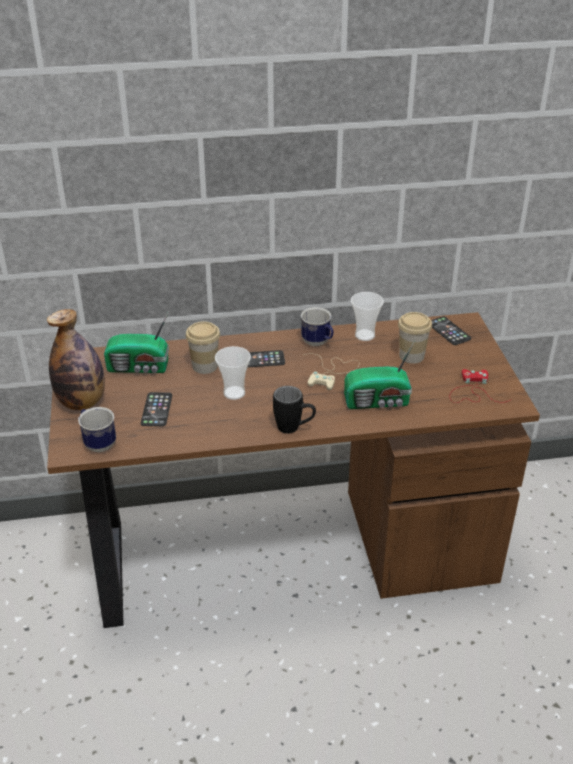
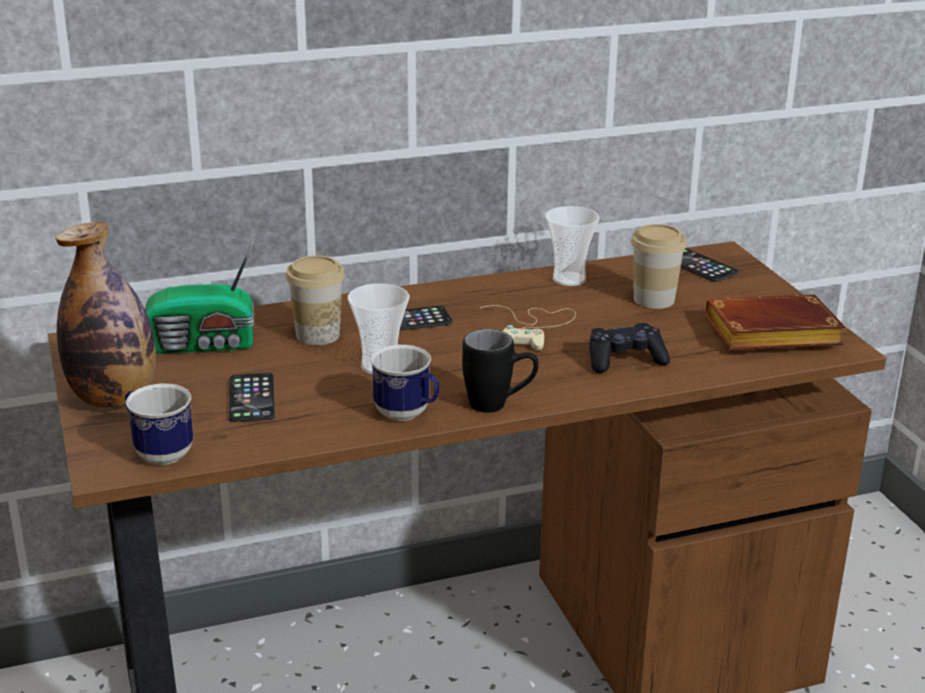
camera: 10 degrees left, 10 degrees down
mug [301,307,334,346] -> mug moved to [370,345,440,421]
radio [344,341,415,409] -> black game controller [589,323,670,373]
red game controller [450,369,510,403] -> brown book [706,295,845,351]

